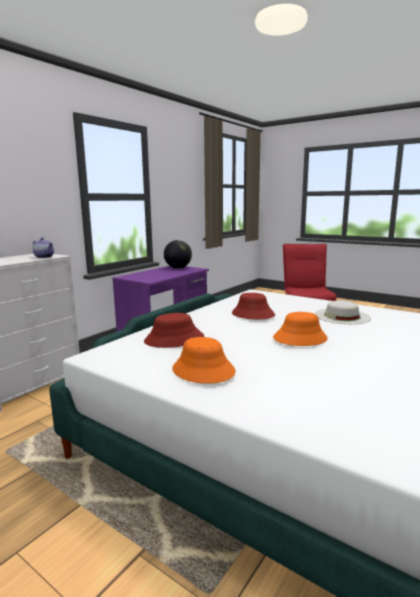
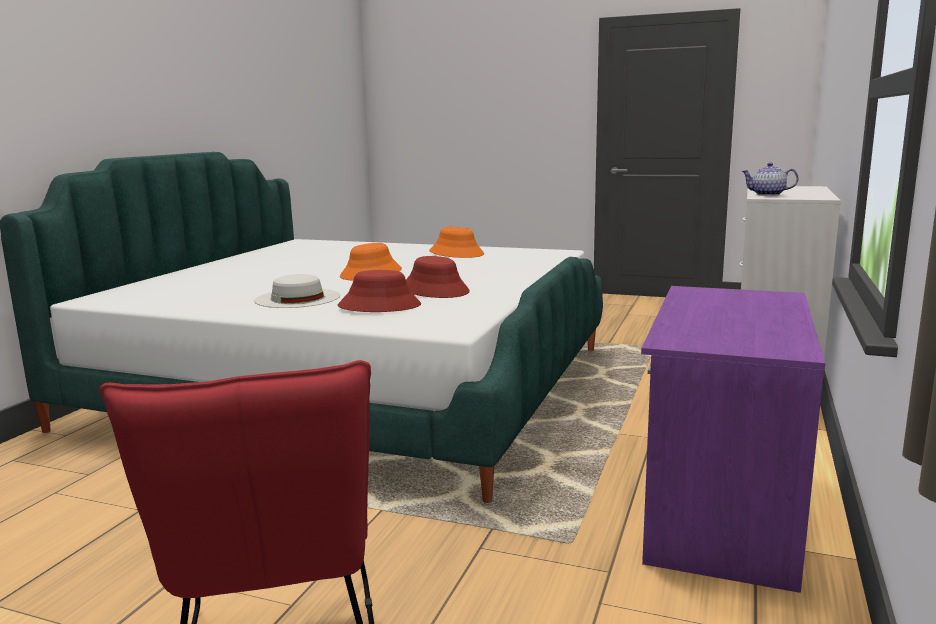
camera: 165 degrees right, 0 degrees up
red hat [144,313,204,348] -> red hat moved to [338,270,421,312]
globe [164,240,192,268] -> none

